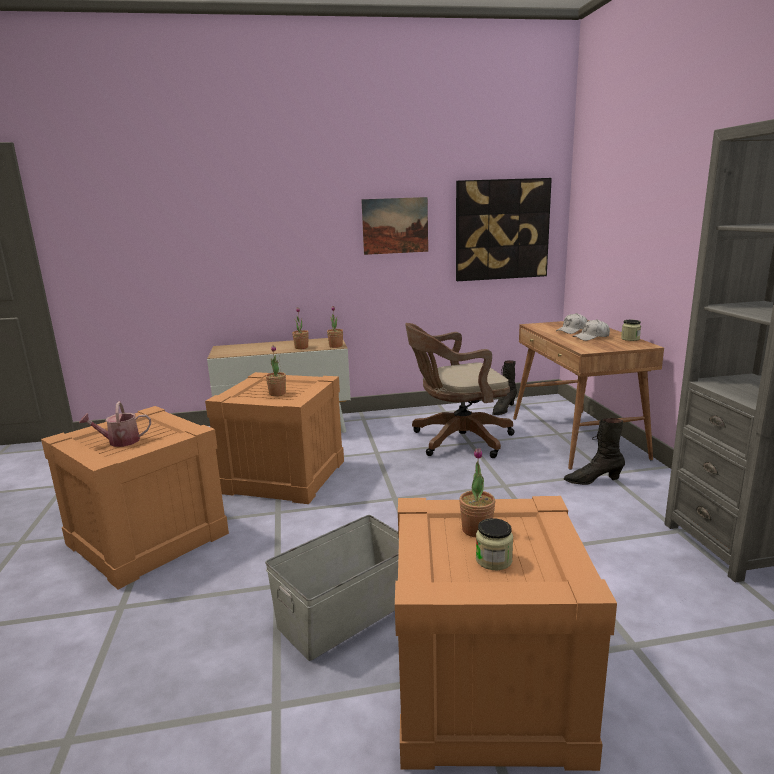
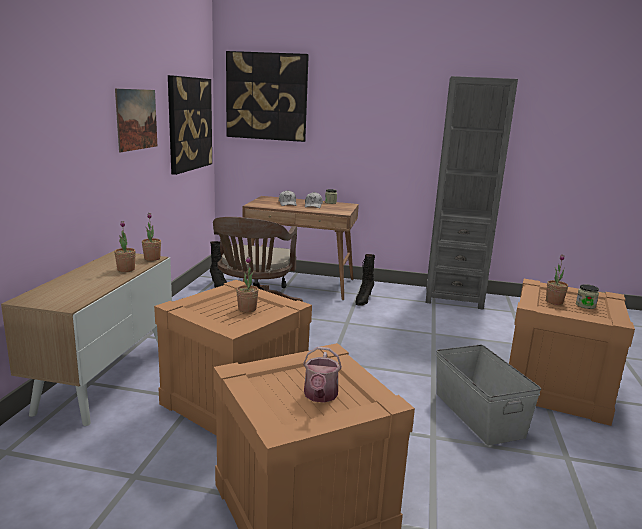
camera: 70 degrees left, 0 degrees up
none -> picture [226,51,309,142]

